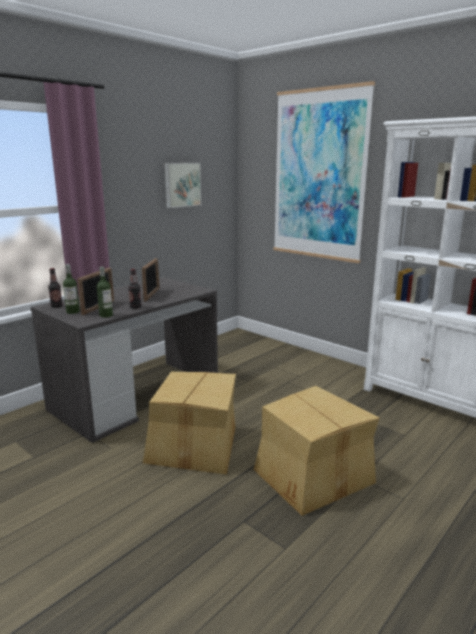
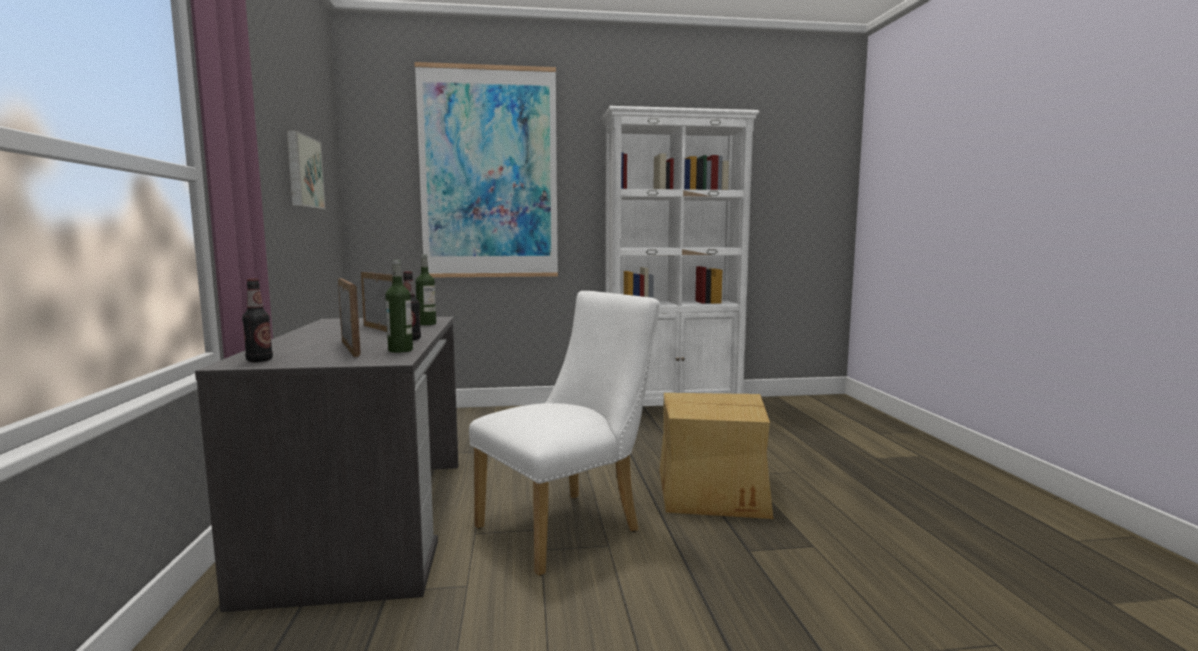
camera: 50 degrees left, 10 degrees down
bottle [63,264,80,314] -> bottle moved to [416,254,436,325]
cardboard box [143,372,236,475] -> white chair [469,291,660,576]

